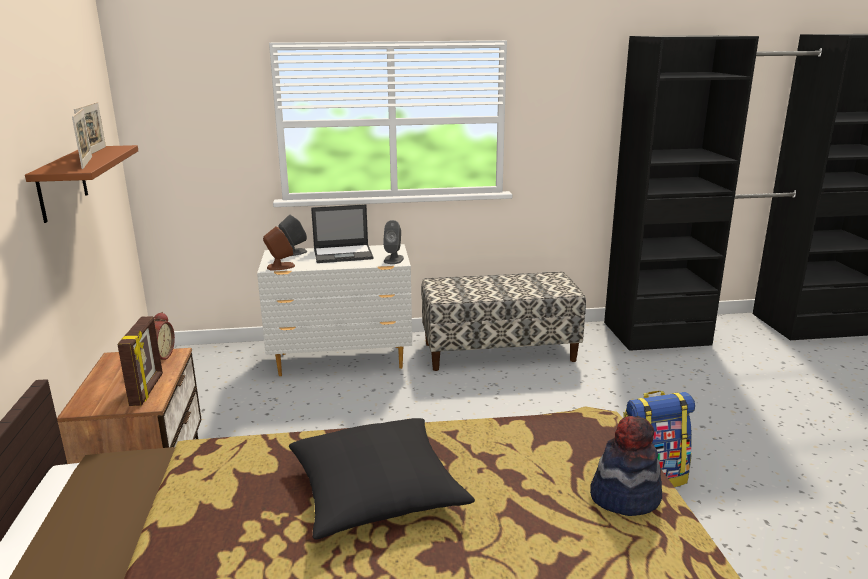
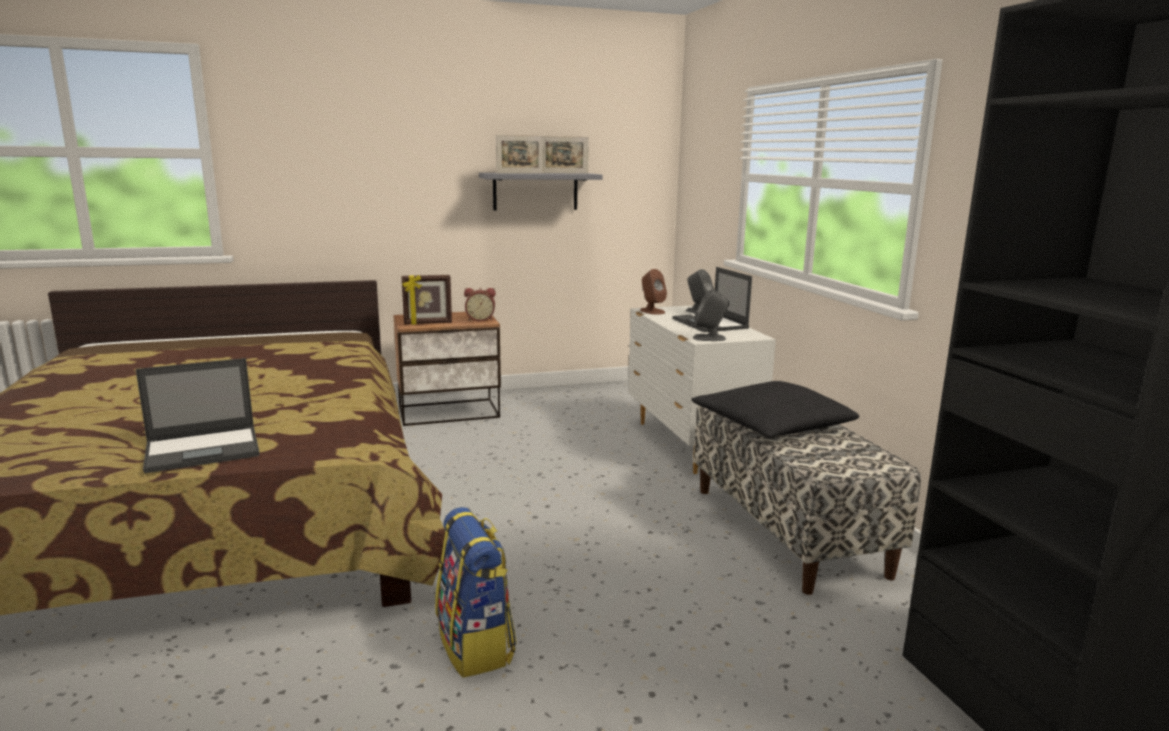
camera: 80 degrees right, 5 degrees down
brown shelf [25,145,138,223] -> grey shelf [479,173,603,211]
black pillow [289,418,475,539] -> black pillow moved to [691,381,859,438]
hat [590,416,662,516] -> laptop [136,358,260,473]

